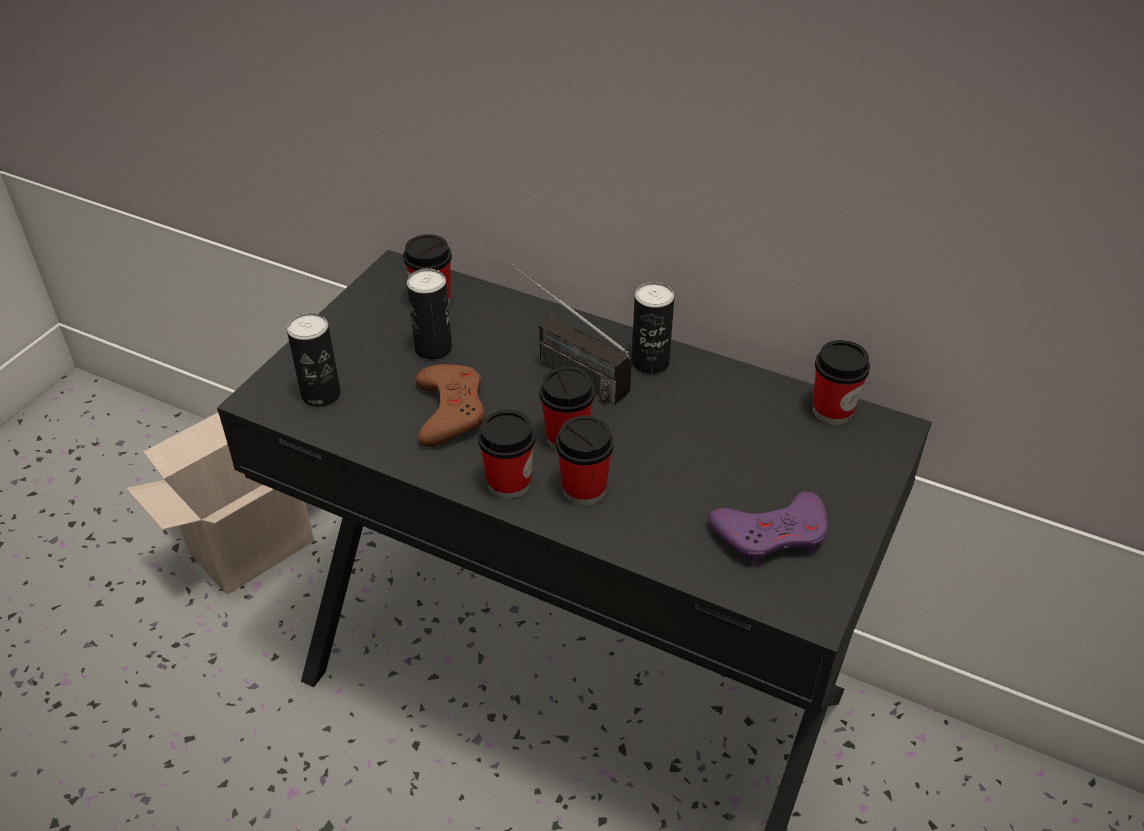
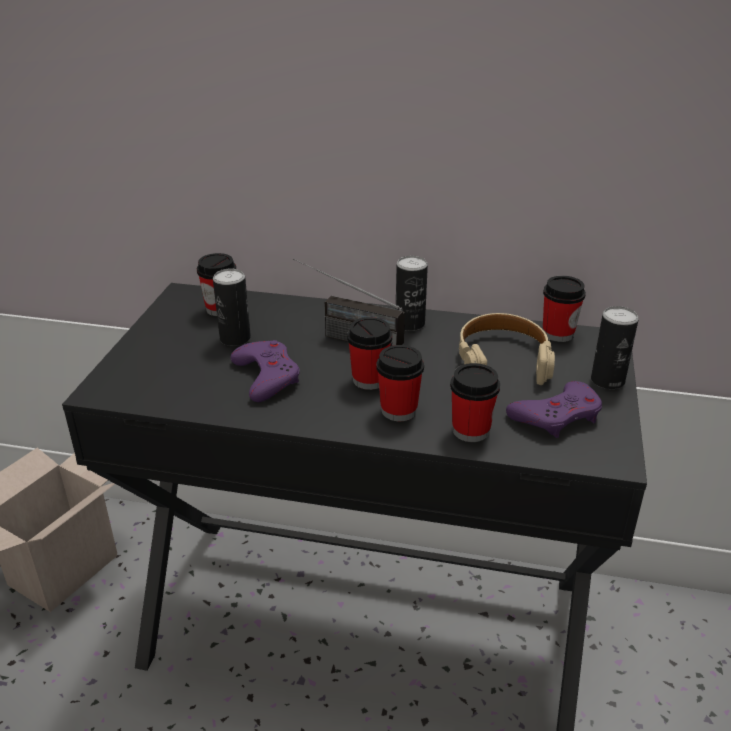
camera: 15 degrees left, 10 degrees down
can [287,313,341,407] -> can moved to [591,306,639,389]
brown game controller [415,364,484,447] -> purple game controller [230,340,300,402]
cup [478,410,536,499] -> cup moved to [450,363,500,442]
none -> beige headphones [459,313,555,385]

